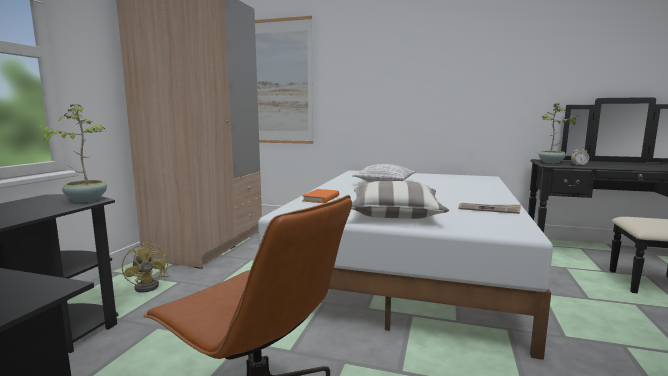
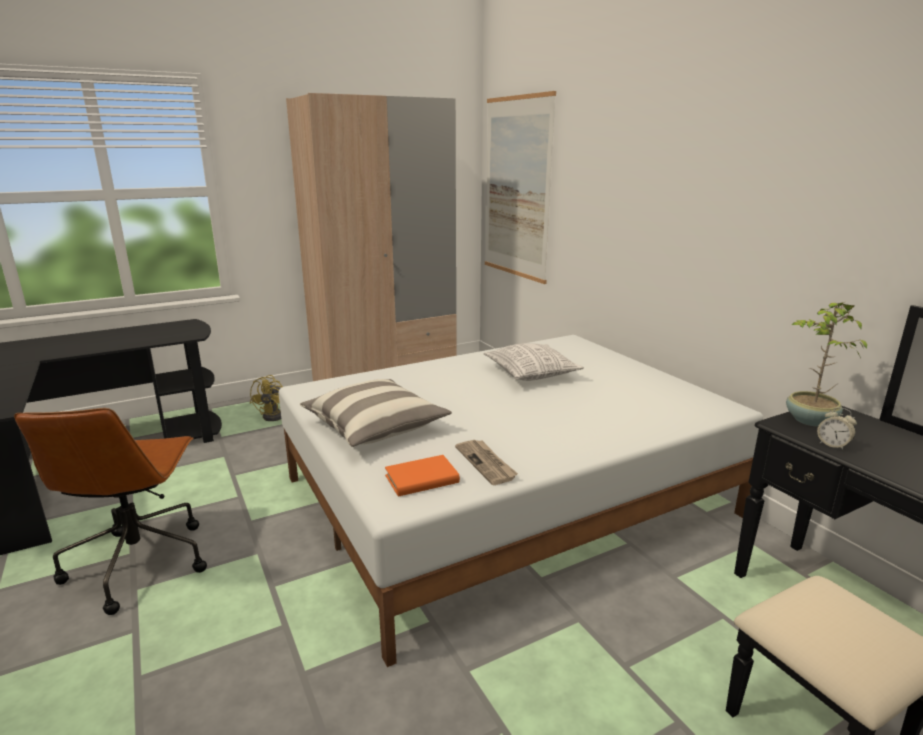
camera: 45 degrees right, 10 degrees up
potted plant [36,104,107,202] -> none
orange book [302,189,339,203] -> orange book moved to [385,455,460,496]

